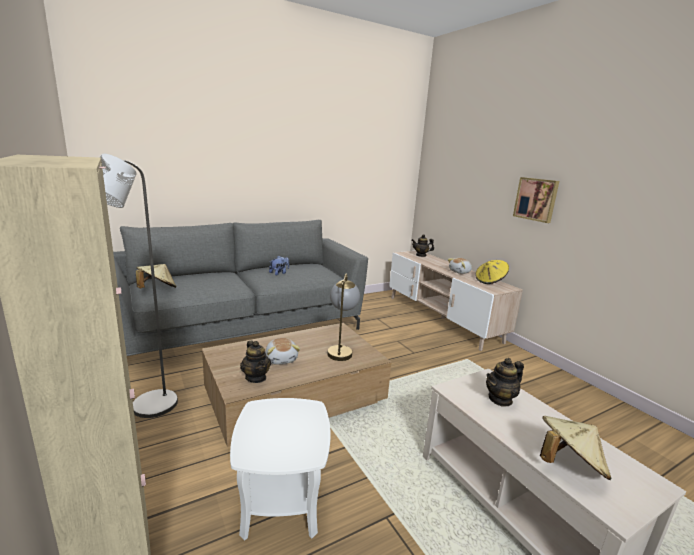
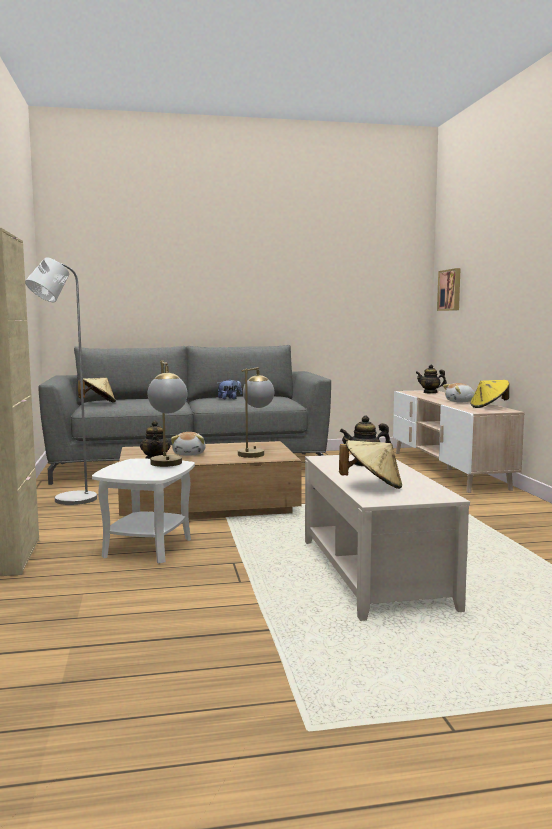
camera: 20 degrees right, 10 degrees down
picture [513,177,559,223] -> picture moved to [437,268,461,311]
none -> table lamp [148,360,188,467]

